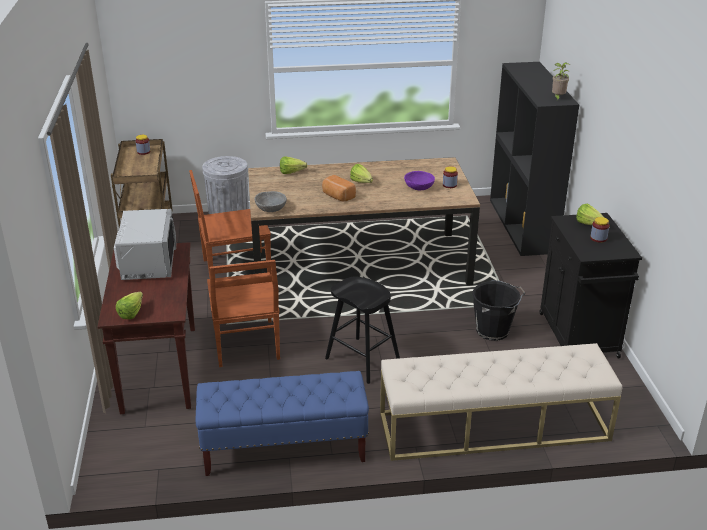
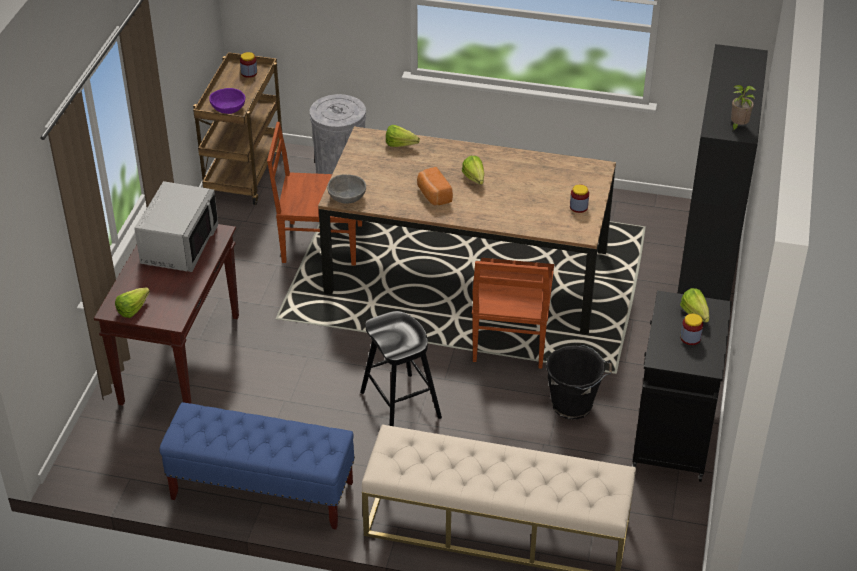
camera: 20 degrees right, 10 degrees up
brown chair [207,260,280,367] -> brown chair moved to [472,258,554,369]
purple bowl [404,171,435,190] -> purple bowl moved to [209,88,245,114]

